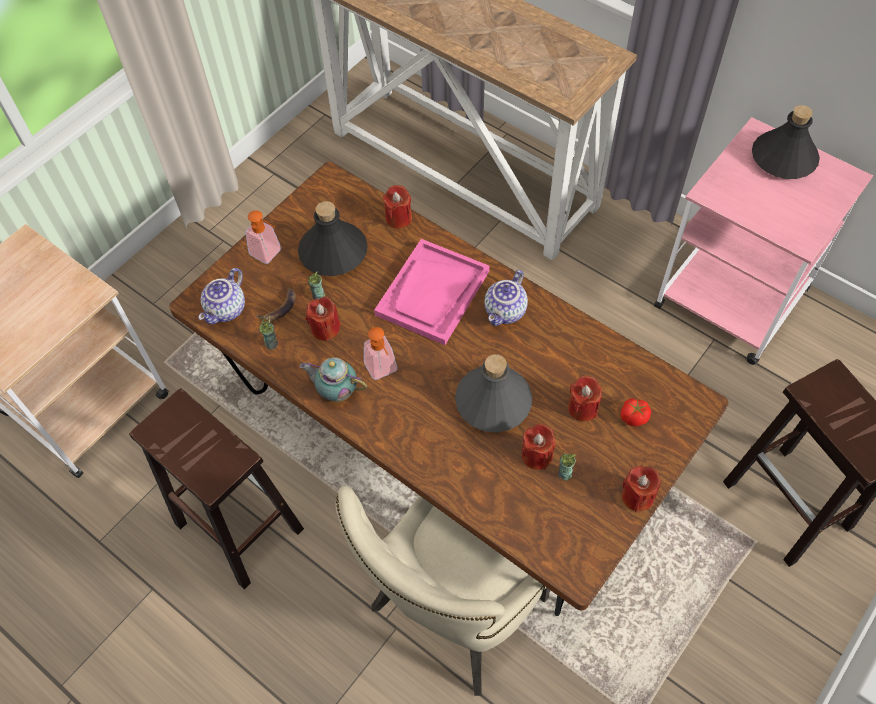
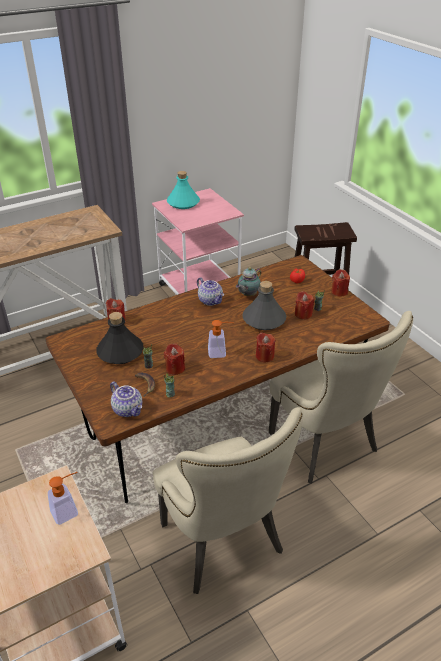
camera: 70 degrees left, 20 degrees down
brown stool [129,388,304,589] -> beige chair [153,407,303,594]
soap dispenser [246,211,281,264] -> soap dispenser moved to [48,472,78,525]
teapot [300,357,367,402] -> teapot moved to [236,267,261,296]
pink tray [374,239,489,345] -> none
red candle [568,376,602,422] -> red candle moved to [256,332,275,362]
black bottle [752,105,820,179] -> turquoise bottle [167,171,200,209]

